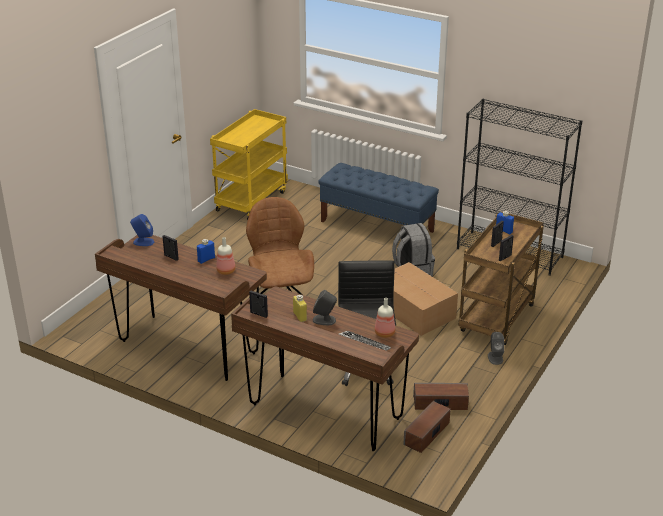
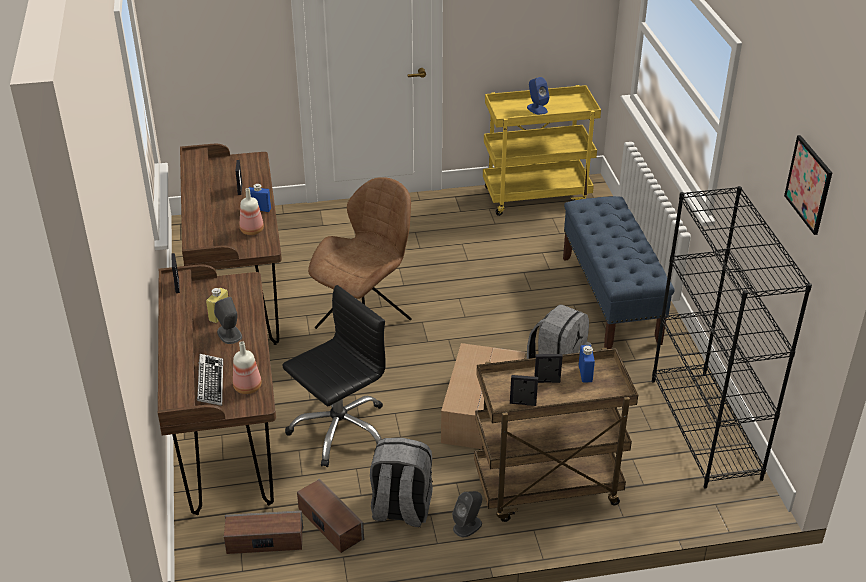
camera: 50 degrees right, 5 degrees up
blue speaker [130,214,154,246] -> blue speaker moved to [527,77,550,115]
none -> grey backpack [370,438,433,527]
none -> picture [784,135,832,235]

